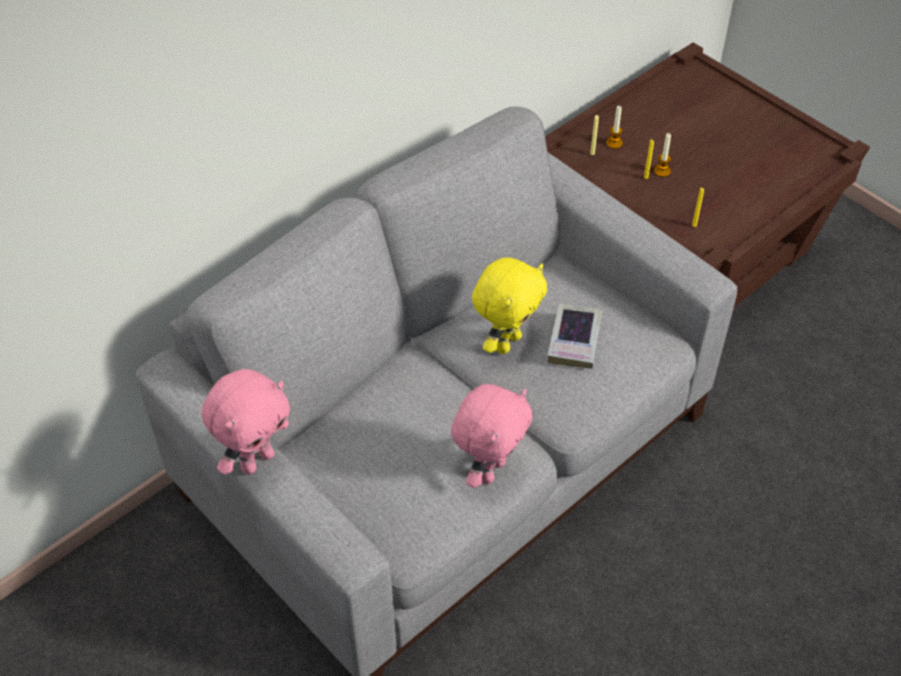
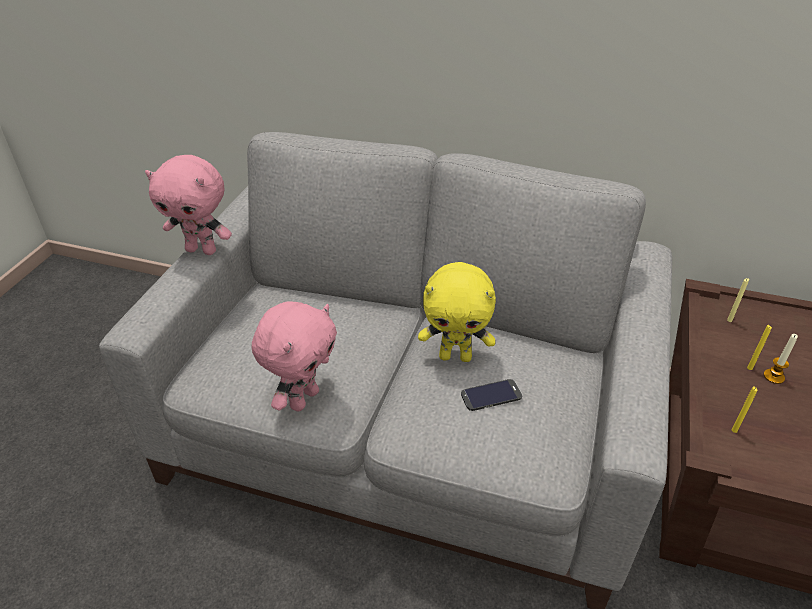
camera: 60 degrees right, 10 degrees down
pink plush toy [451,384,532,488] -> pink plush toy turned 60 degrees counterclockwise [252,301,337,412]
book [547,304,603,368] -> phone [461,379,522,411]
candle [606,105,623,149] -> none

